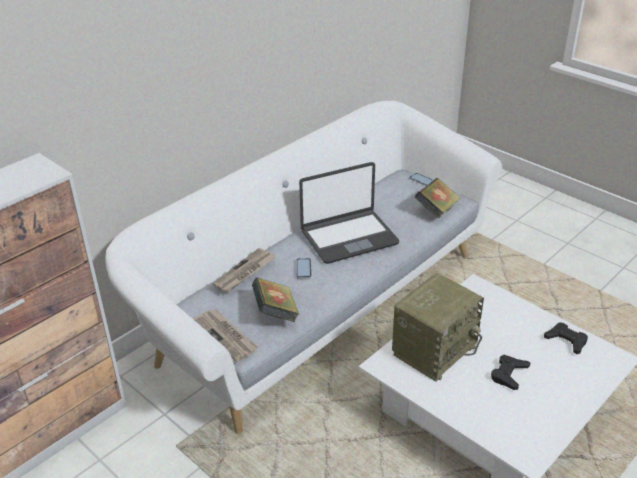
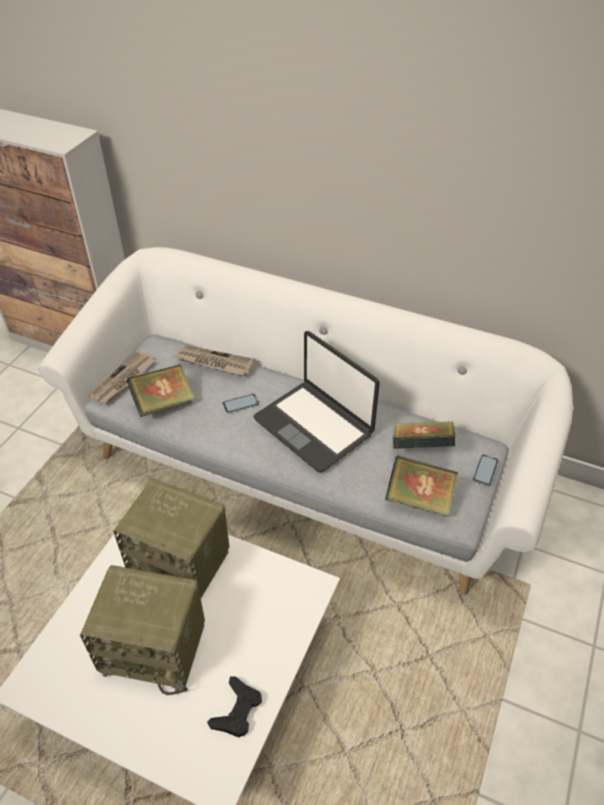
camera: 70 degrees right, 10 degrees up
black game controller [491,355,530,390] -> radio [80,565,205,695]
none -> book [393,422,455,449]

